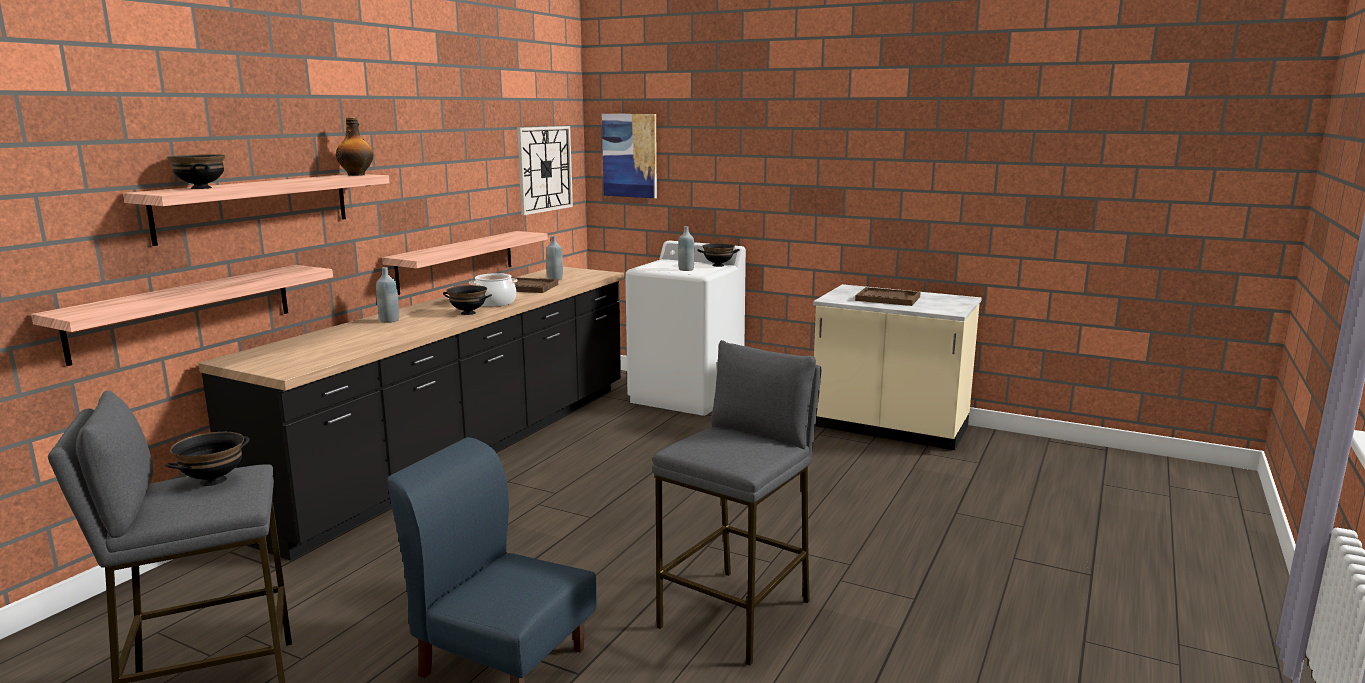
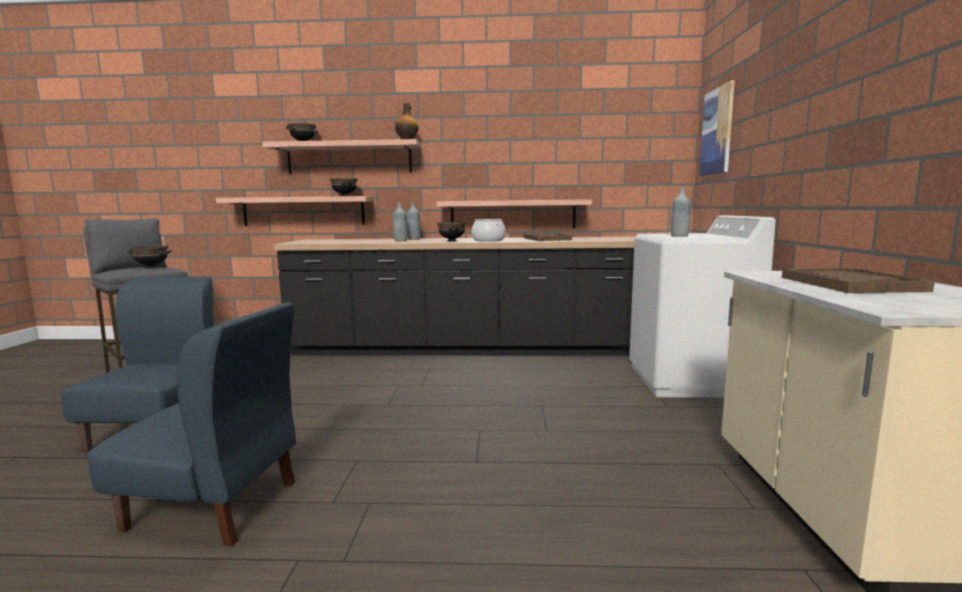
camera: 65 degrees right, 5 degrees down
wall clock [517,126,573,215] -> none
grey bottle [546,236,563,280] -> grey bottle moved to [393,203,408,241]
grey stool [653,340,821,666] -> blue chair [88,302,296,547]
black bowl [698,243,740,267] -> black bowl moved to [330,178,358,196]

